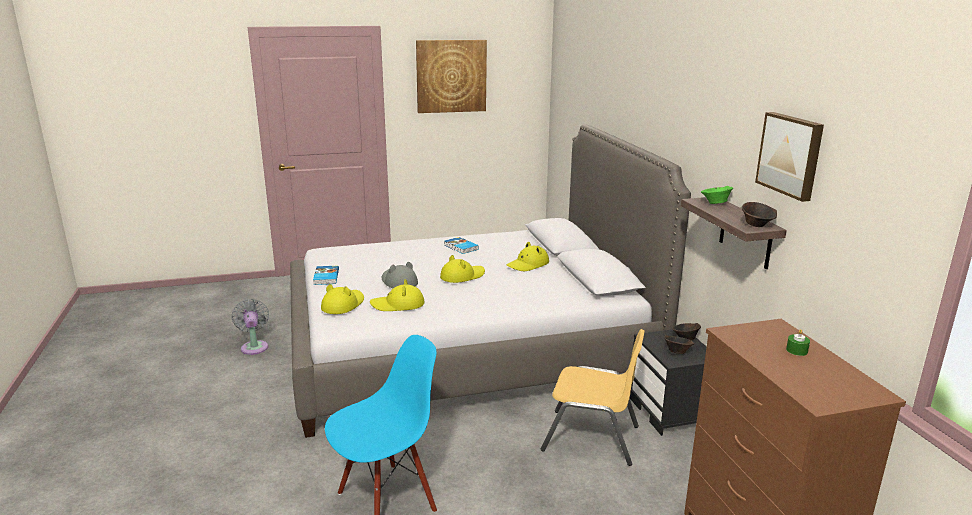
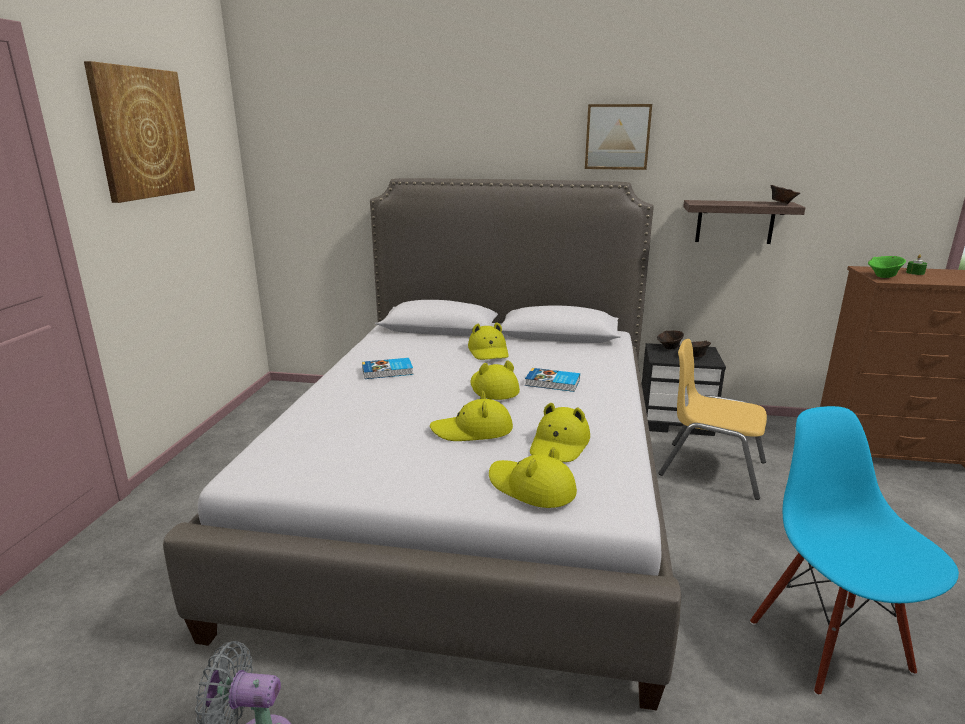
camera: 65 degrees left, 0 degrees up
book [313,266,339,285] -> book moved to [525,368,580,392]
grey hat [382,262,418,288] -> yellow hat [430,391,513,441]
yellow chair [541,329,645,466] -> yellow chair turned 105 degrees counterclockwise [658,339,767,500]
green bowl [701,186,733,204] -> green bowl moved to [868,256,906,278]
picture [755,112,824,202] -> picture moved to [585,104,652,170]

